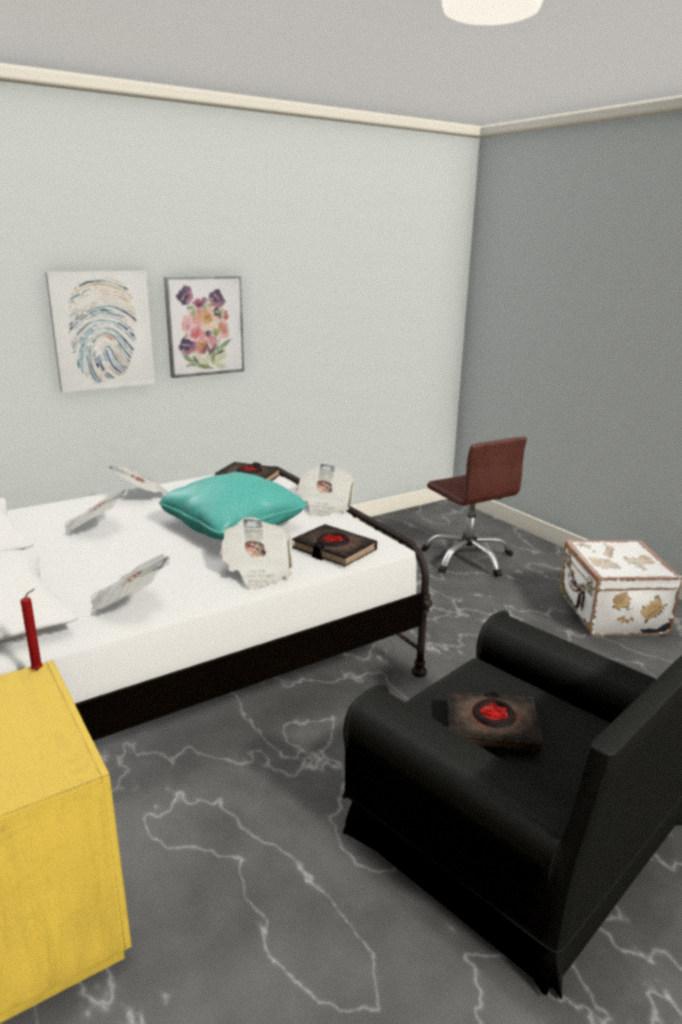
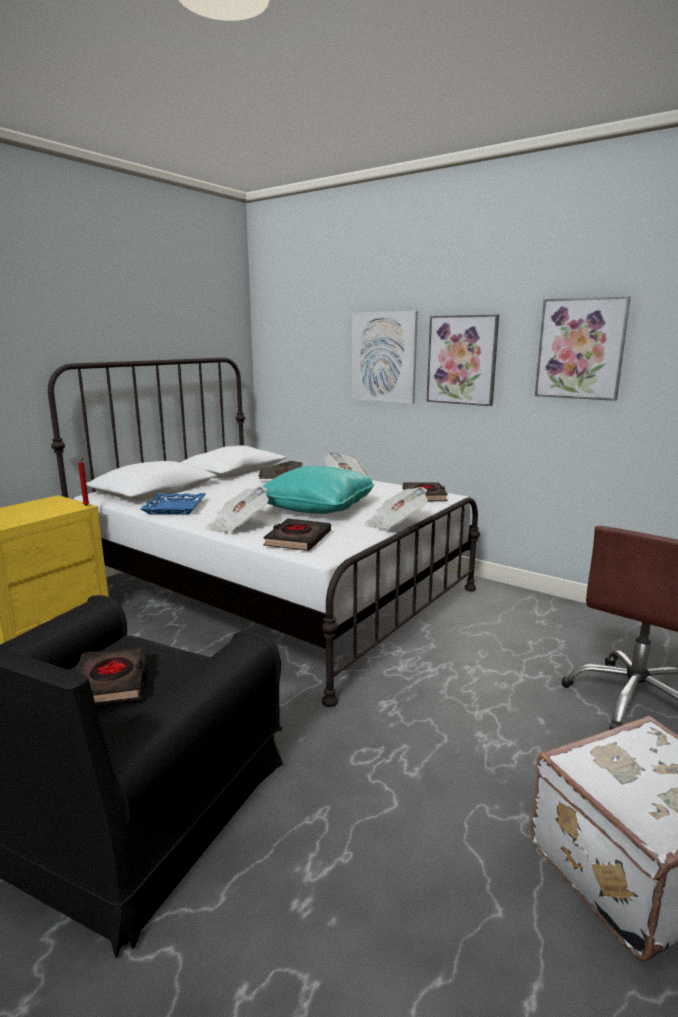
camera: 70 degrees right, 5 degrees down
newspaper [91,553,170,614] -> blue tray [141,493,206,514]
none -> picture [535,296,631,401]

